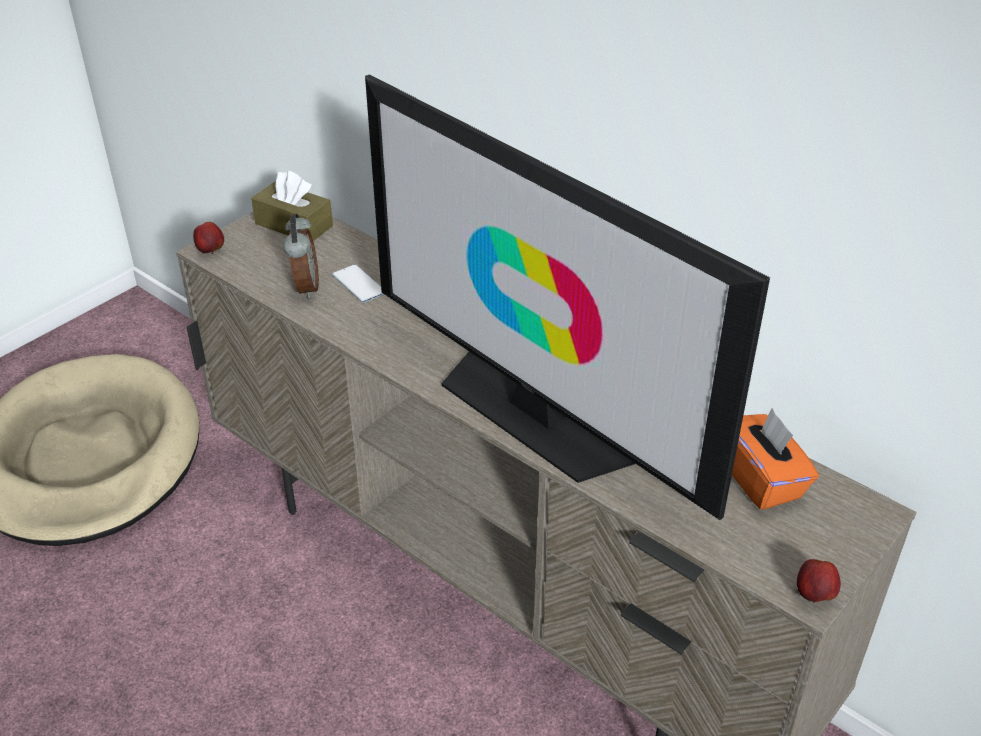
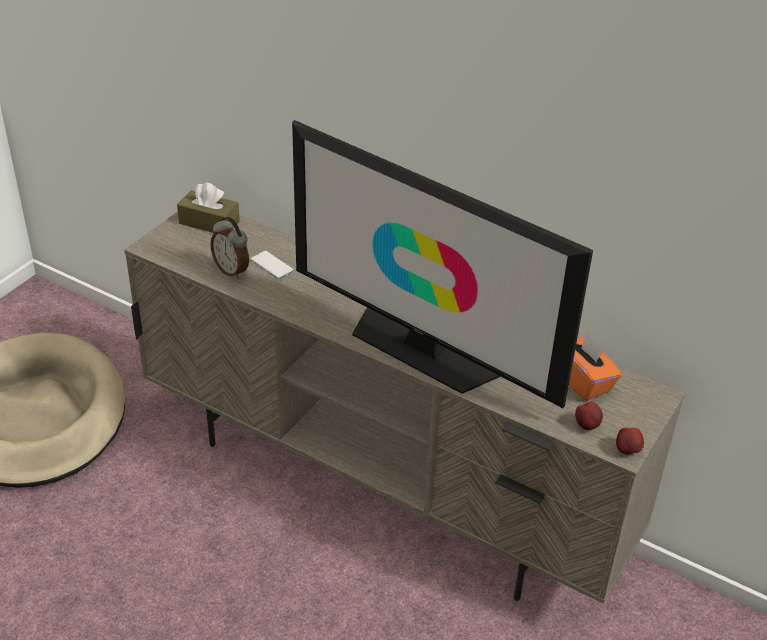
camera: 10 degrees left, 0 degrees up
apple [193,222,224,254] -> apple moved to [575,402,603,430]
alarm clock [283,214,319,299] -> alarm clock turned 150 degrees clockwise [210,217,249,279]

